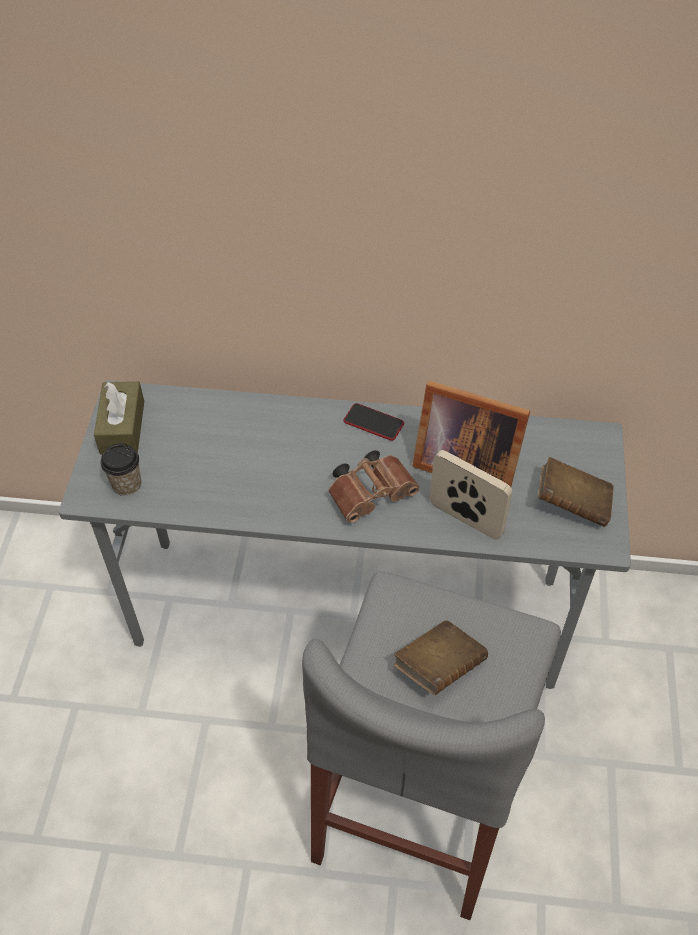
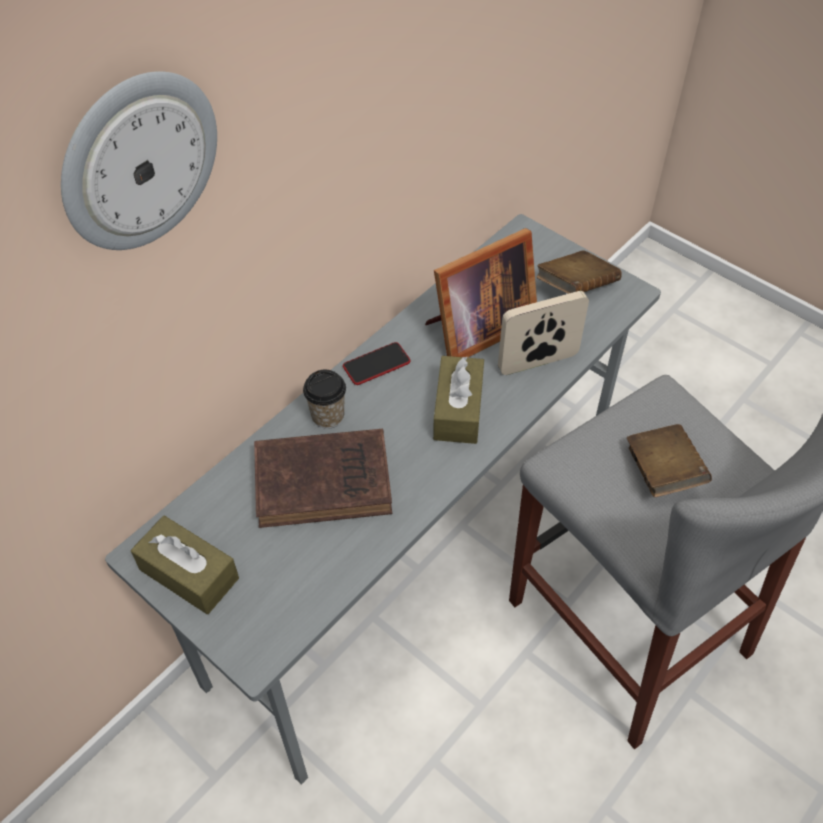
camera: 55 degrees left, 0 degrees up
cup [101,443,141,496] -> cup moved to [303,370,346,429]
brown binoculars [328,450,419,523] -> brown tissue box [433,356,484,444]
none -> wall clock [61,71,217,250]
none -> brown book [254,429,392,528]

